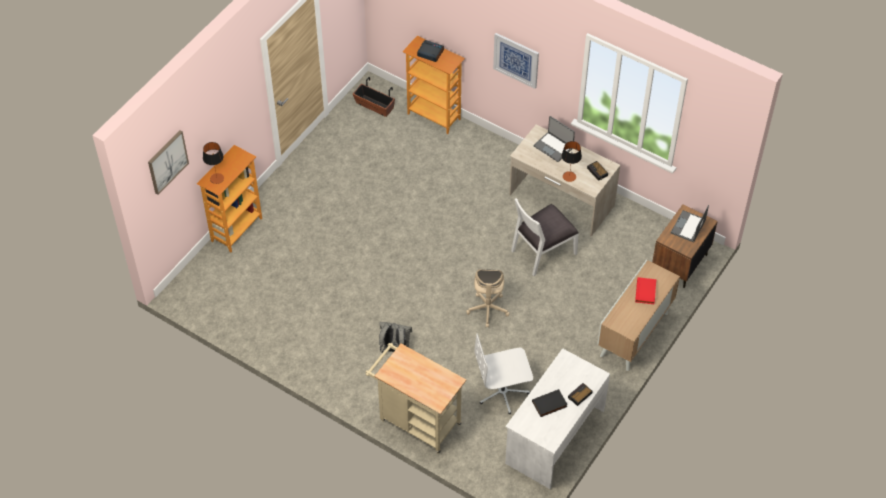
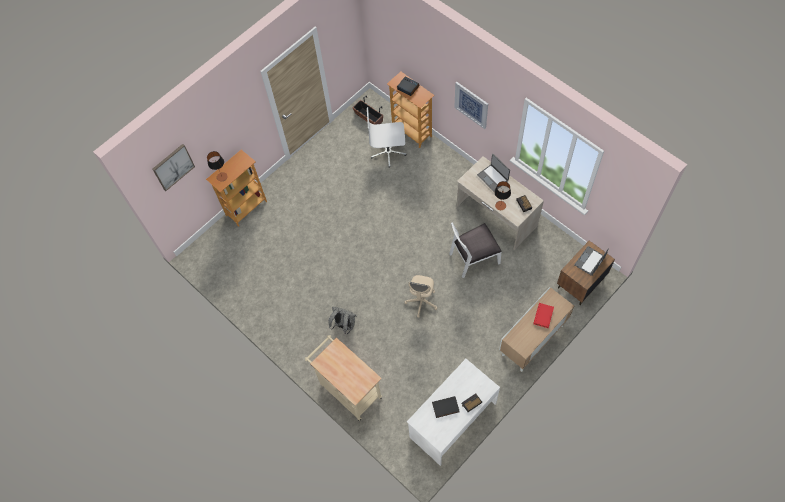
camera: 15 degrees right, 10 degrees up
white office chair [474,333,533,414] -> white office chair moved to [367,107,407,167]

